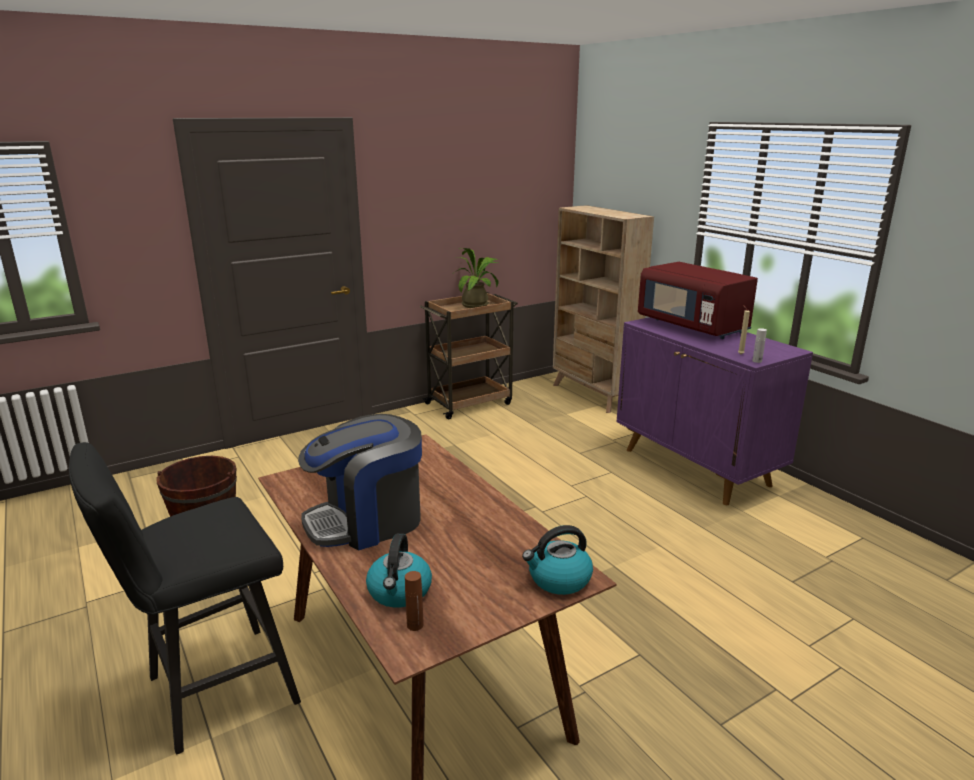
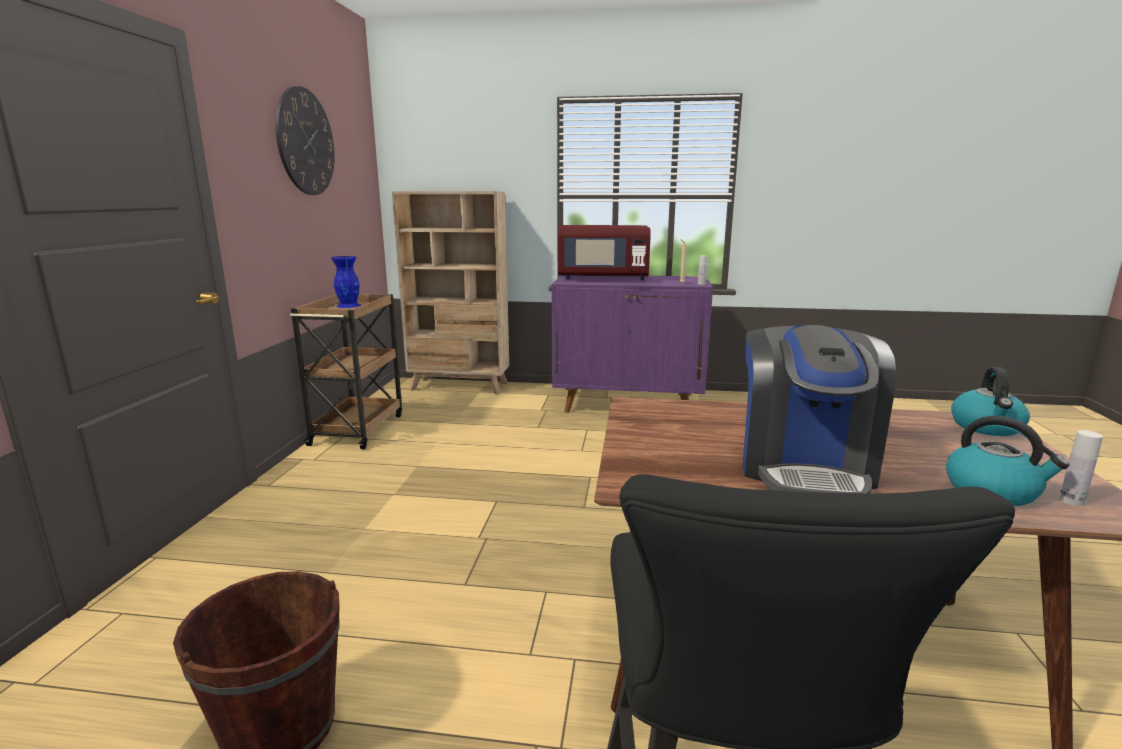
camera: 50 degrees left, 5 degrees down
brown bottle [405,571,424,631] -> white bottle [1059,430,1103,506]
potted plant [455,248,499,308] -> blue vase [331,256,361,308]
none -> wall clock [275,86,335,195]

